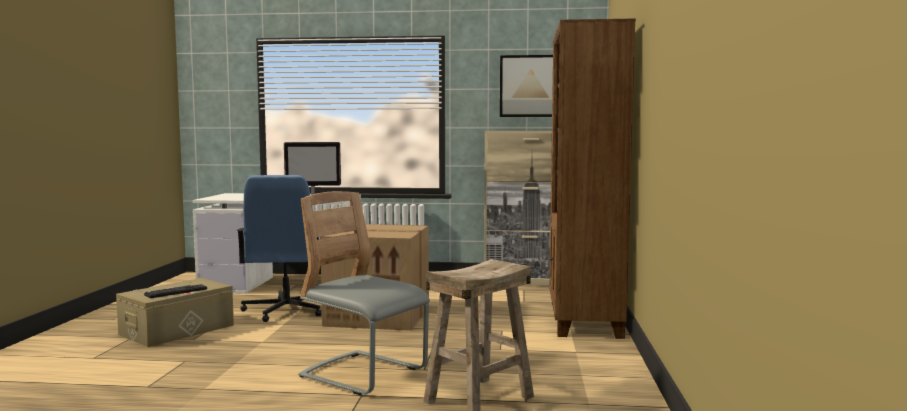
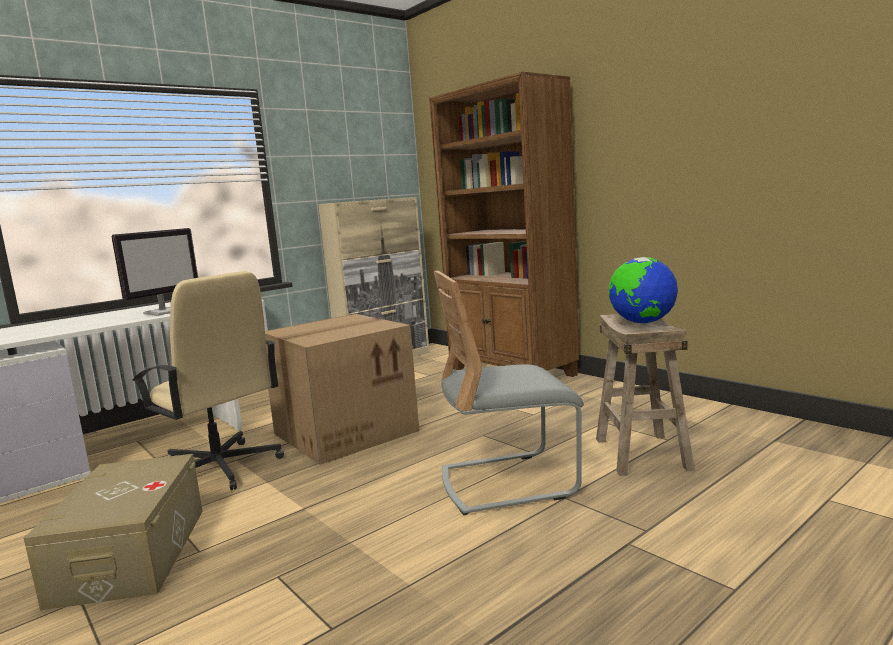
camera: 45 degrees left, 5 degrees up
keyboard [144,284,207,298] -> none
blue office chair [237,175,321,322] -> beige office chair [132,271,284,490]
picture [500,55,553,117] -> none
none -> globe [609,257,678,324]

